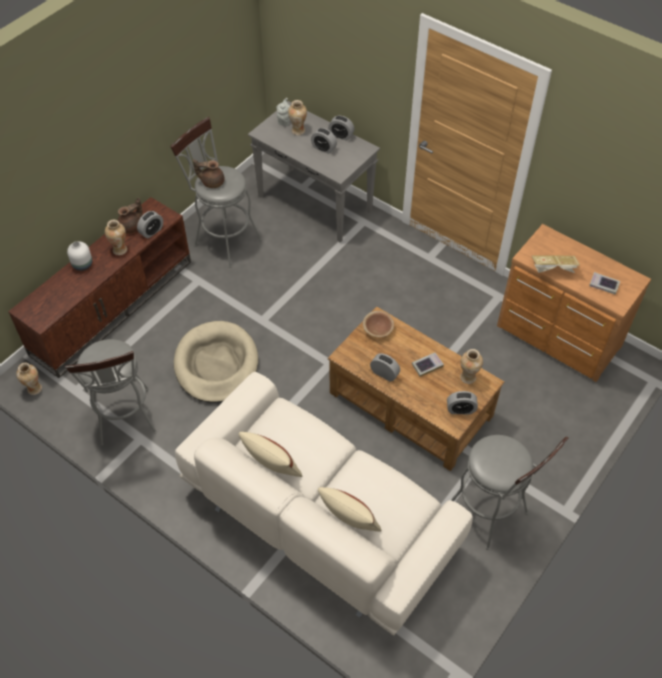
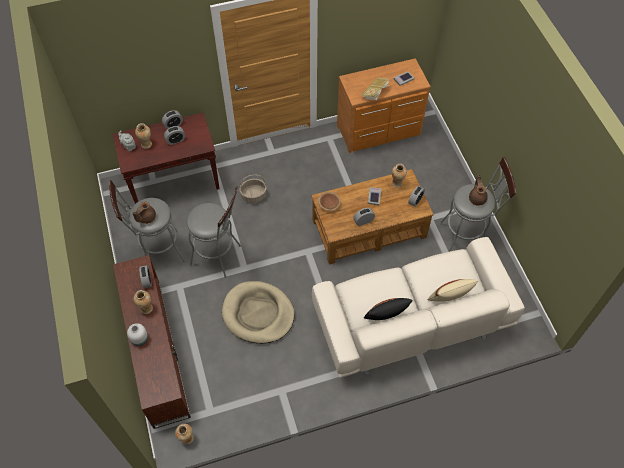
camera: 55 degrees left, 5 degrees up
grey stool [65,339,157,446] -> grey stool moved to [187,187,241,278]
brown teapot [118,198,143,234] -> brown teapot moved to [469,174,488,206]
beige pillow [239,432,302,477] -> black pillow [364,298,413,320]
grey console table [248,101,380,242] -> brown console table [112,113,220,204]
none -> basket [240,175,267,203]

